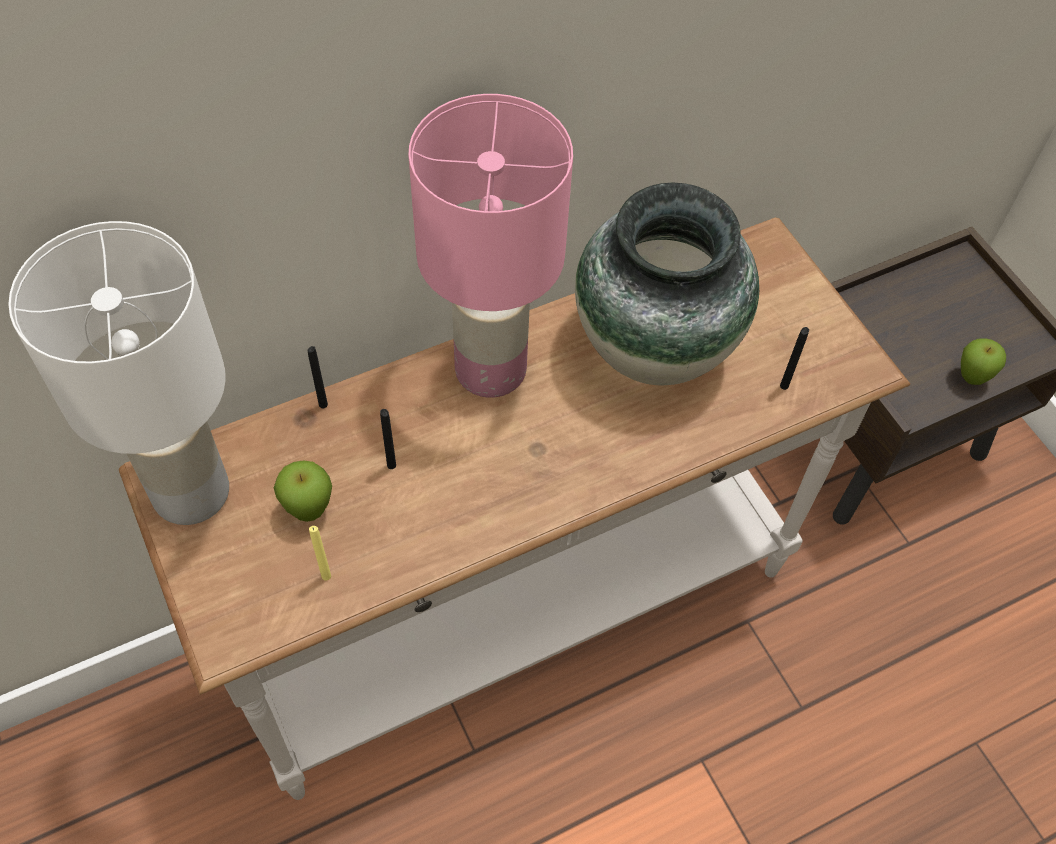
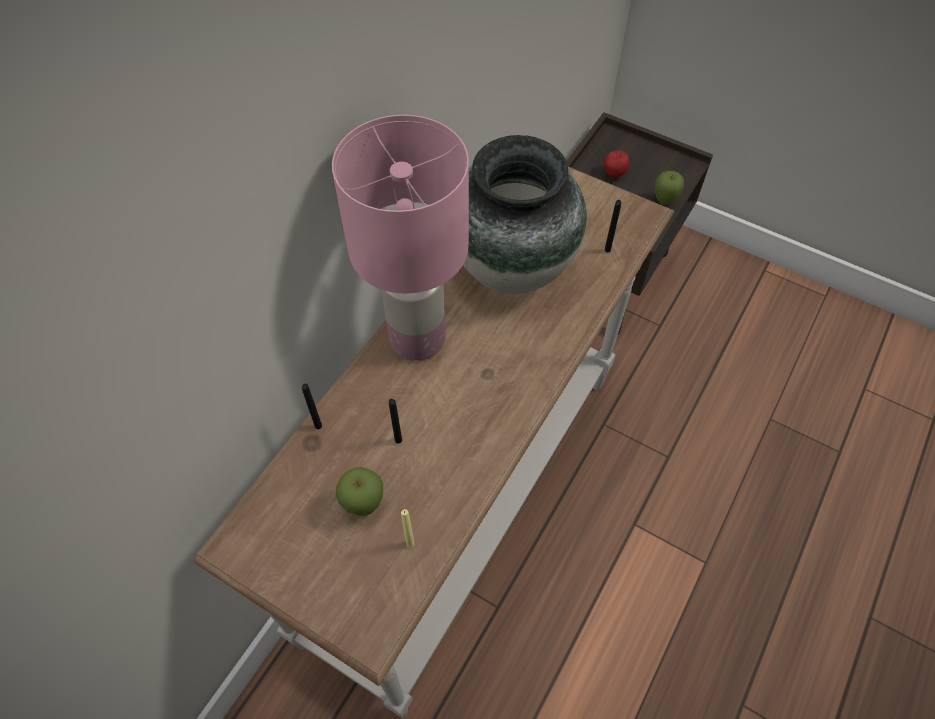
camera: 30 degrees left, 0 degrees up
white table lamp [8,221,229,525] -> none
none -> apple [604,150,630,177]

